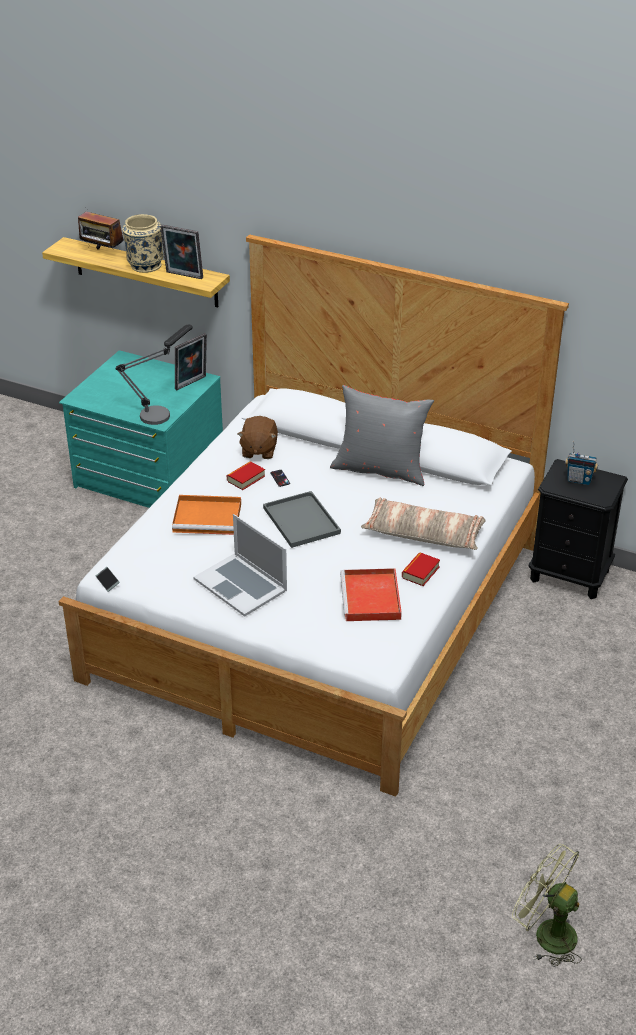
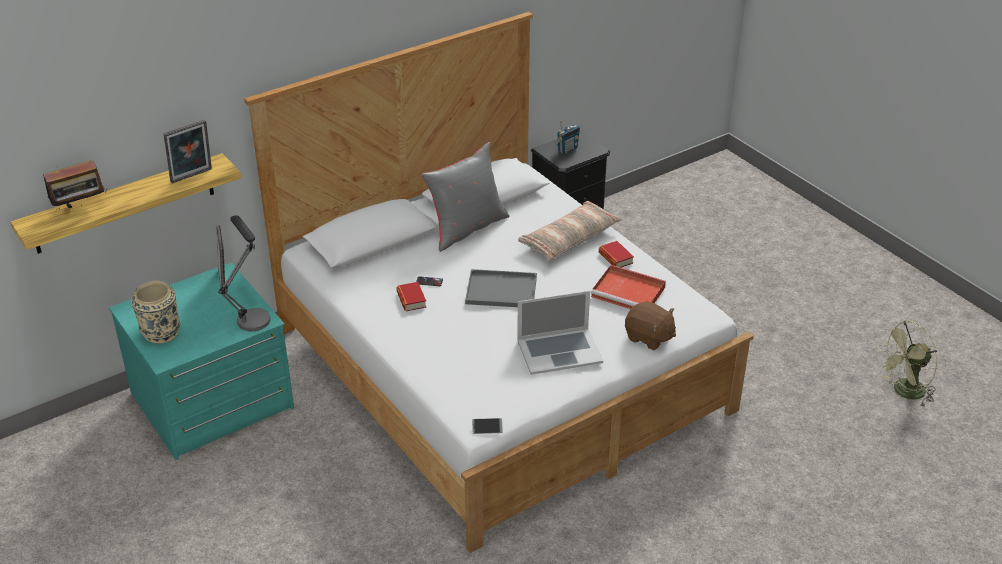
camera: 60 degrees left, 0 degrees up
beige vase [122,214,164,273] -> beige vase moved to [131,281,180,344]
orange tray [172,495,241,535] -> none
brown plush toy [237,416,278,459] -> brown plush toy moved to [625,301,676,350]

